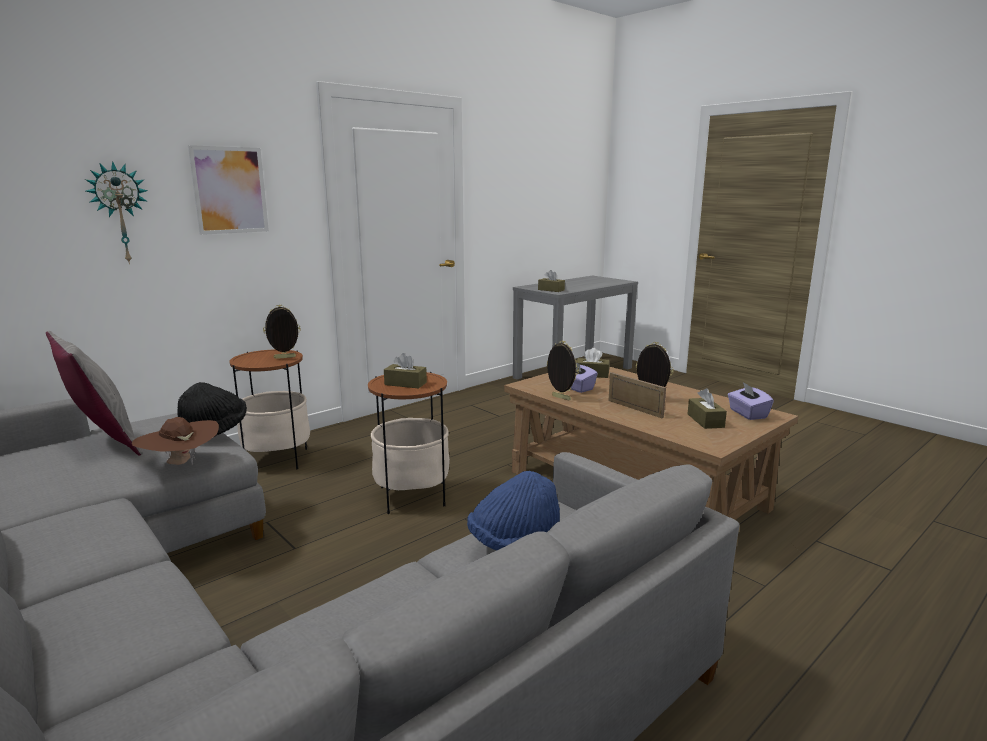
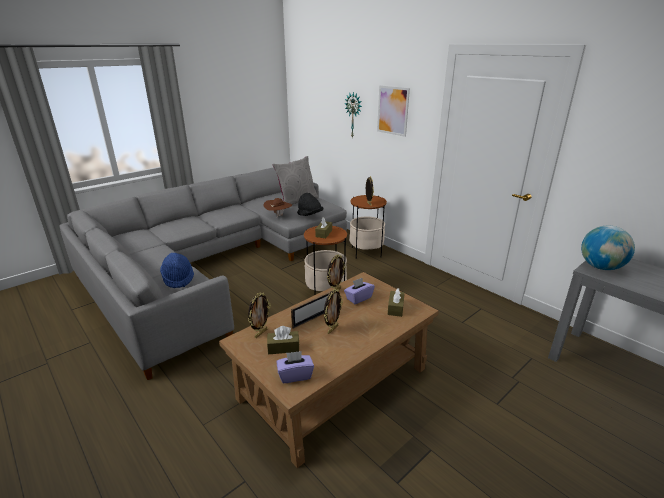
camera: 90 degrees right, 10 degrees up
brown tissue box [538,270,565,292] -> globe [581,226,635,270]
none -> picture frame [248,293,271,338]

